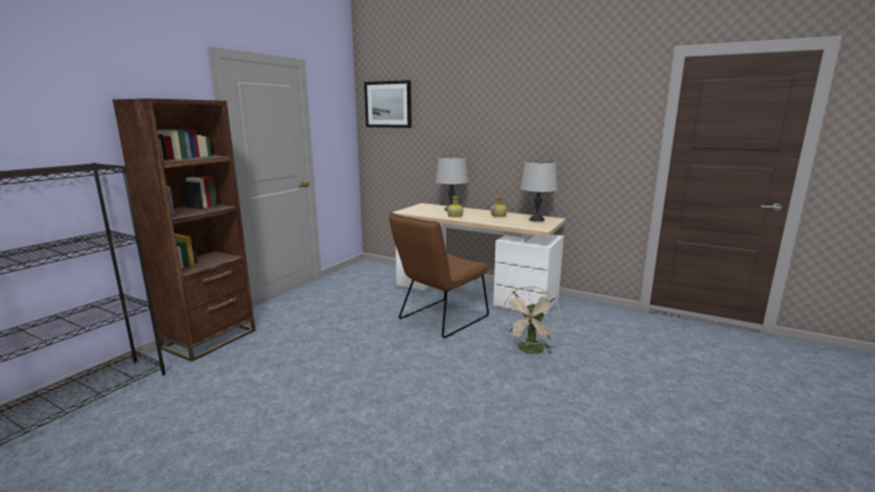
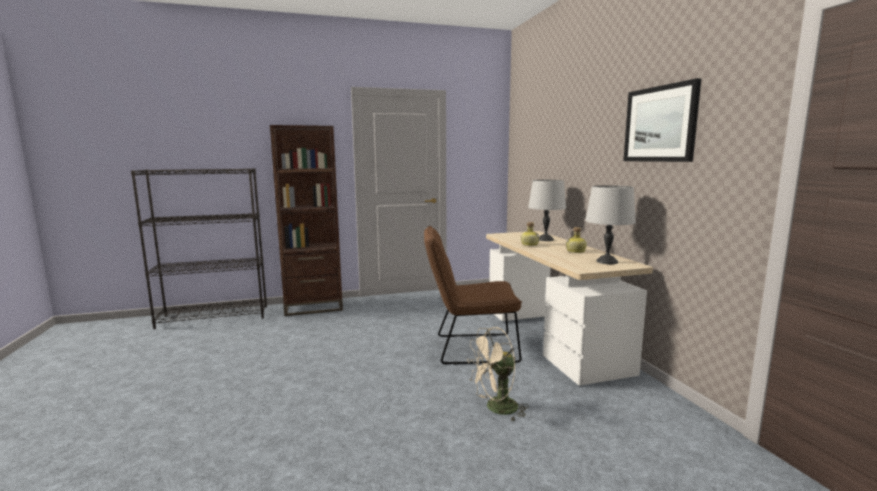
camera: 45 degrees right, 5 degrees down
picture [364,80,412,128] -> picture moved to [623,78,701,162]

